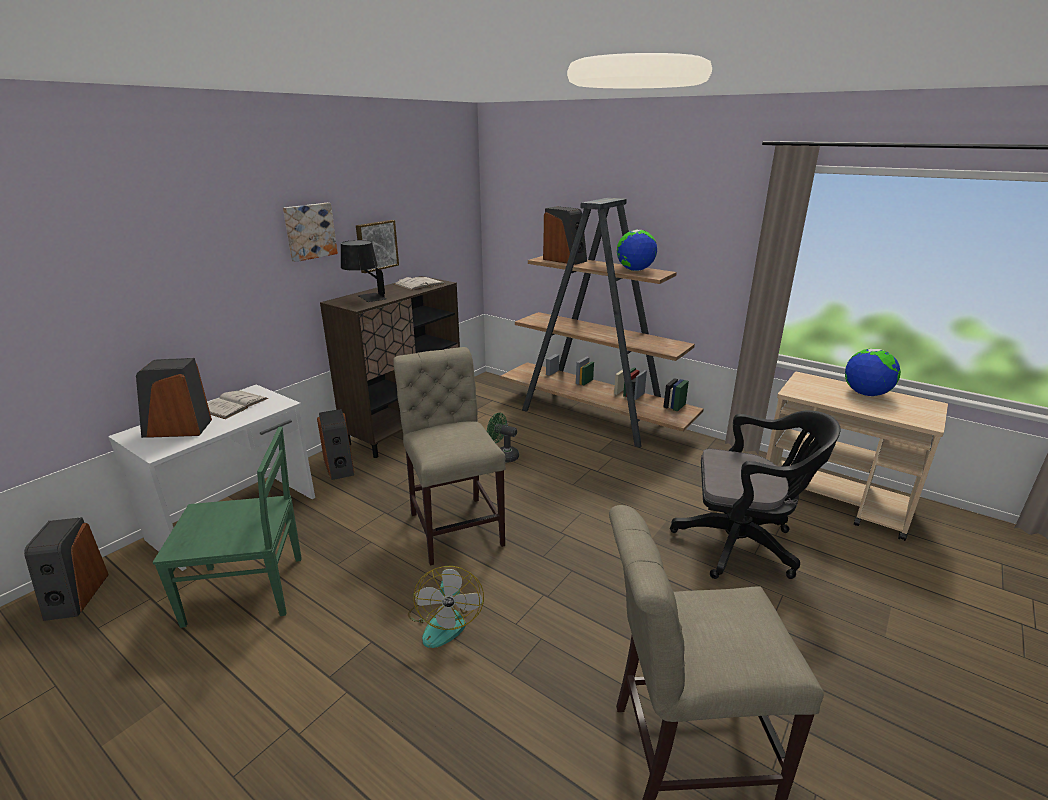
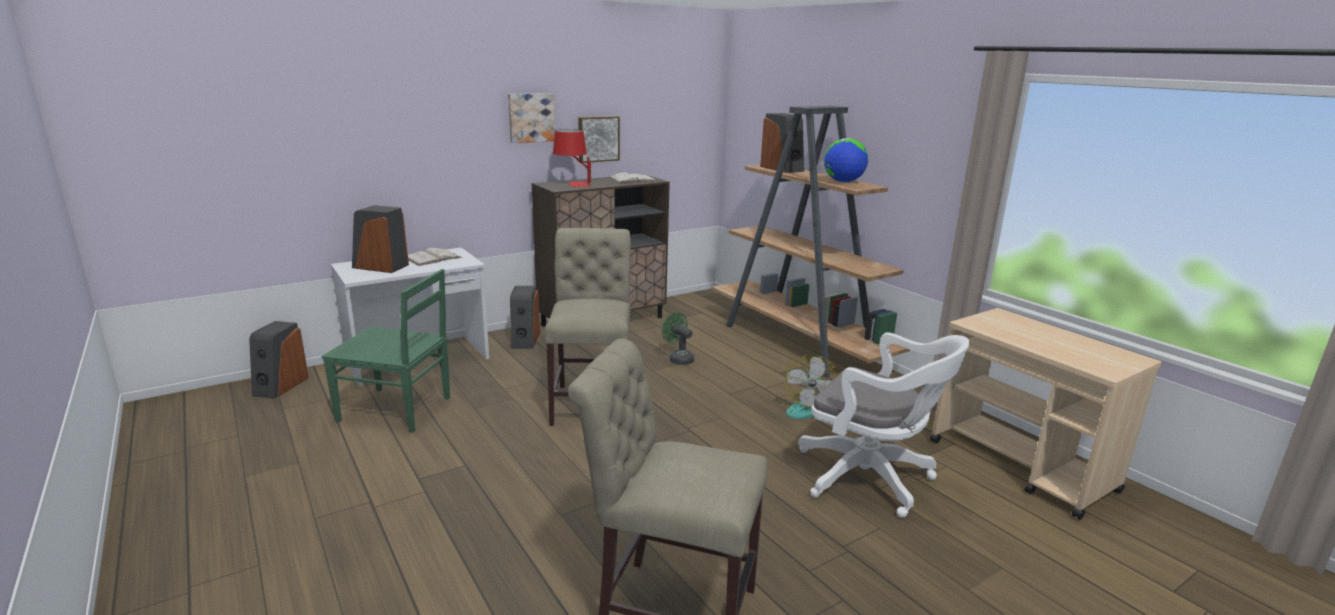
camera: 20 degrees right, 5 degrees down
black table lamp [341,240,386,302] -> red table lamp [553,129,591,187]
fan [408,566,484,648] -> fan moved to [776,355,839,419]
black office chair [670,411,840,579] -> white office chair [798,332,970,518]
globe [845,349,901,396] -> none

